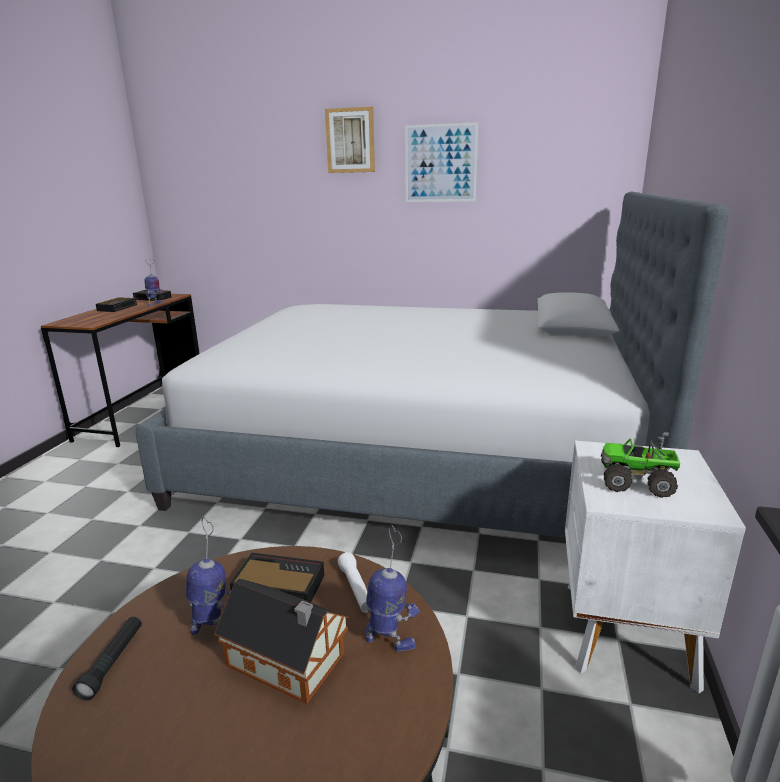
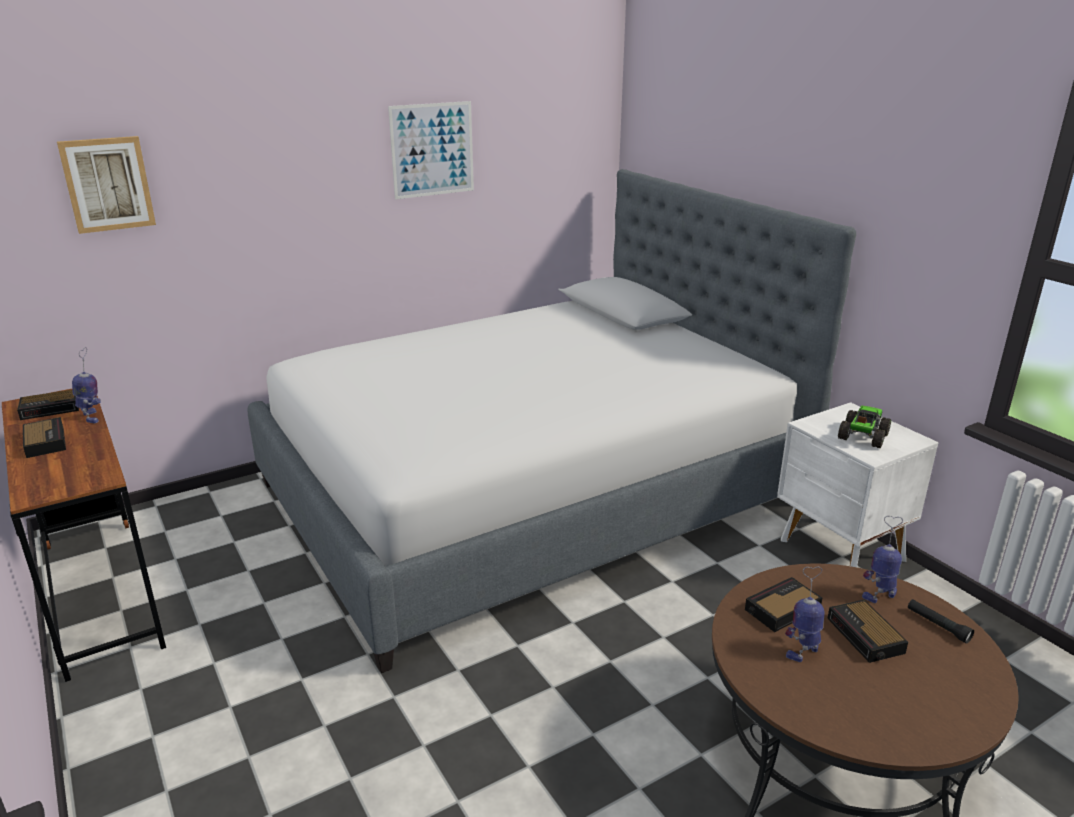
camera: 45 degrees left, 5 degrees up
black flashlight [72,617,142,700] -> black flashlight moved to [908,599,974,644]
toy house [214,578,349,704] -> alarm clock [827,600,908,663]
picture [325,107,375,173] -> picture moved to [57,136,156,234]
white flashlight [338,552,368,613] -> none
toy truck [601,432,680,498] -> toy truck turned 150 degrees clockwise [838,405,891,448]

